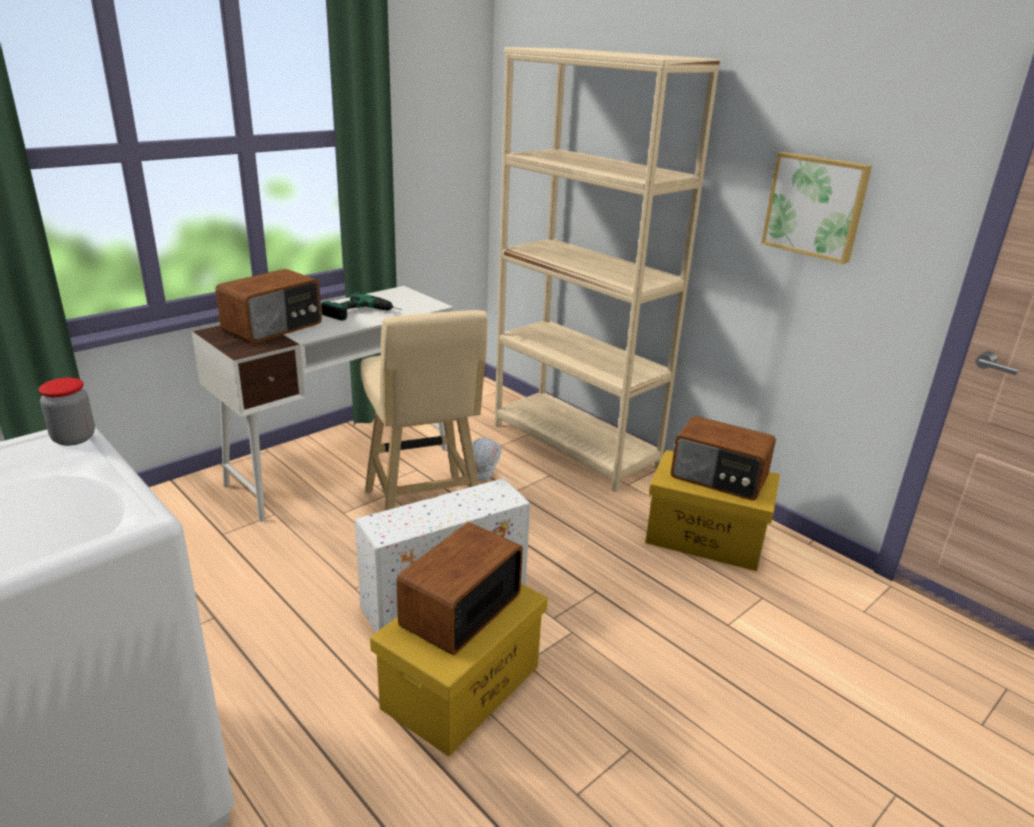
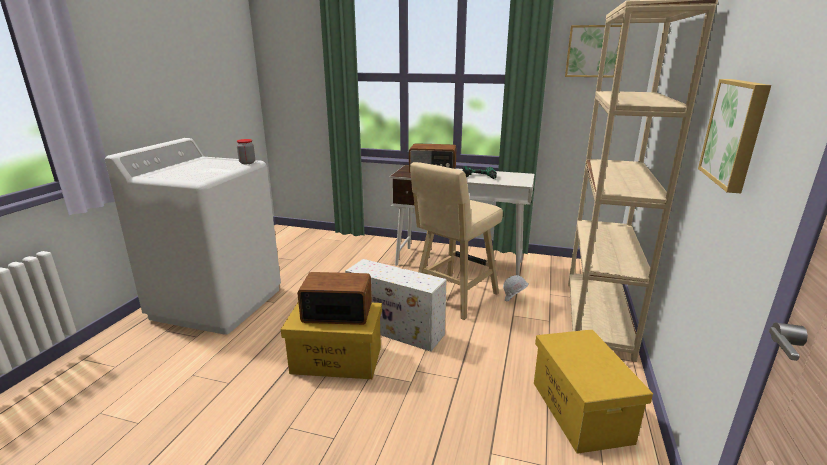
camera: 60 degrees right, 5 degrees down
radio [671,416,776,501] -> none
none -> picture [565,25,622,78]

